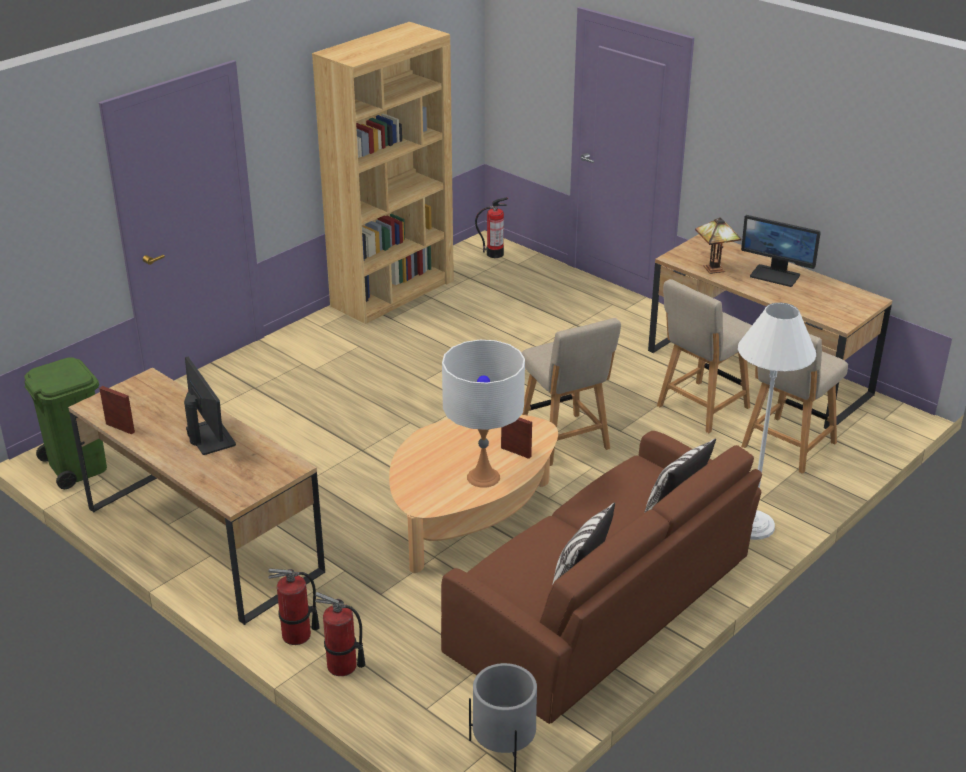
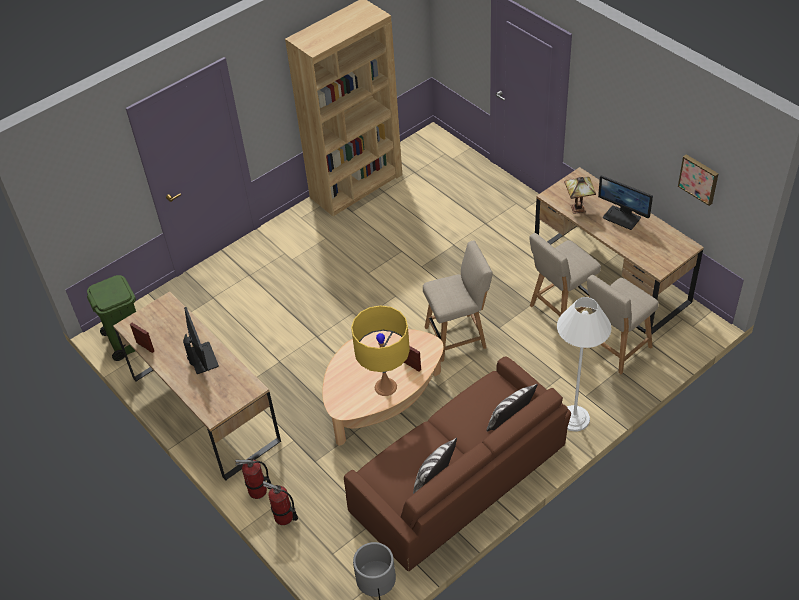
camera: 10 degrees right, 15 degrees up
white table lamp [442,340,525,488] -> yellow table lamp [351,305,410,396]
fire extinguisher [475,197,508,258] -> none
beige chair [522,318,621,466] -> beige chair turned 90 degrees counterclockwise [423,240,493,362]
none -> picture [678,154,719,206]

